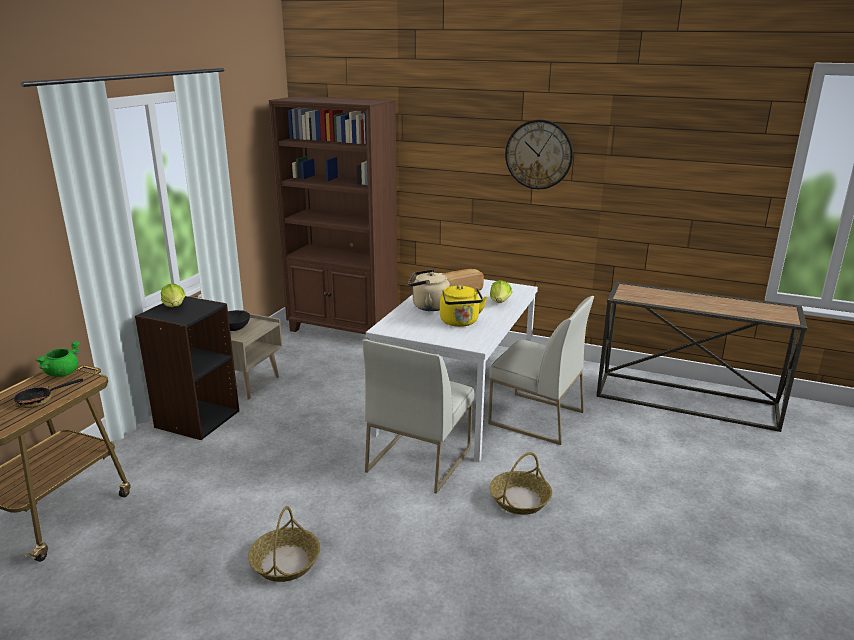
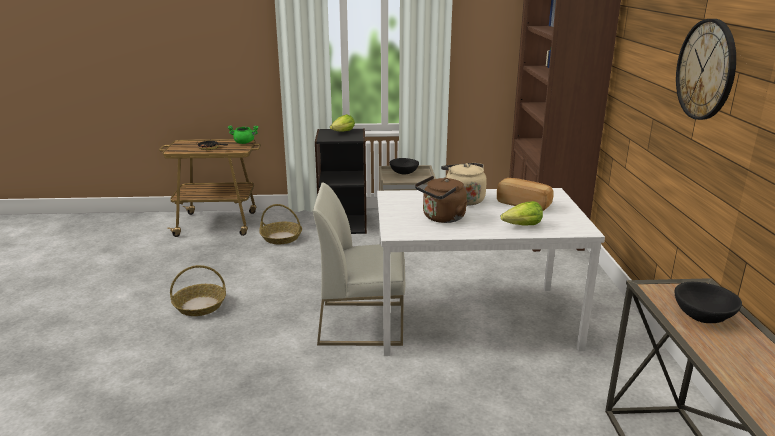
camera: 65 degrees right, 0 degrees up
yellow kettle [440,285,487,327] -> brown kettle [415,176,467,223]
white chair [488,296,594,445] -> none
basket [490,452,552,515] -> basket moved to [259,204,302,244]
none -> black bowl [674,282,742,323]

